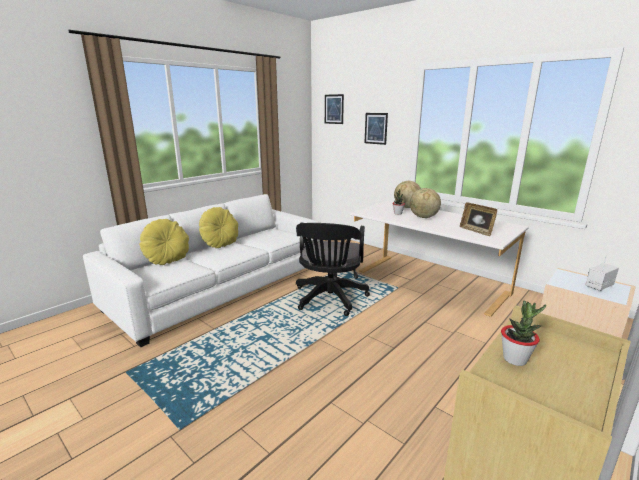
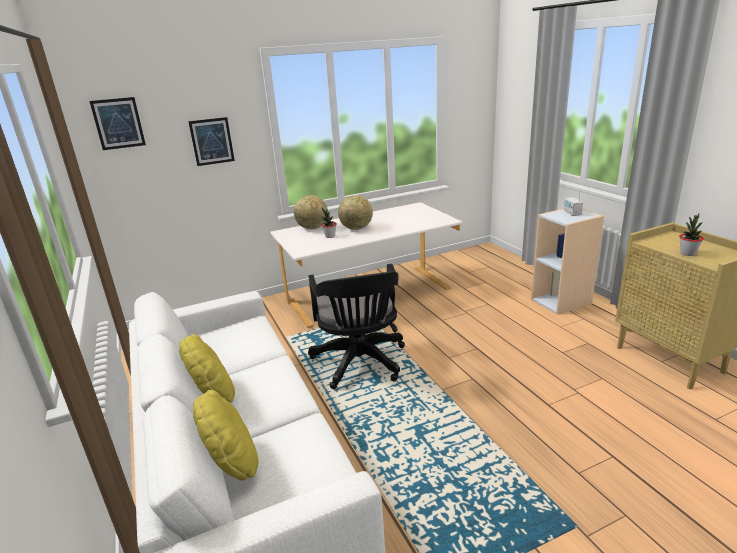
camera: 65 degrees left, 5 degrees up
black office chair [296,223,370,316] -> black office chair turned 45 degrees clockwise [308,264,405,389]
picture frame [460,202,497,236] -> none

